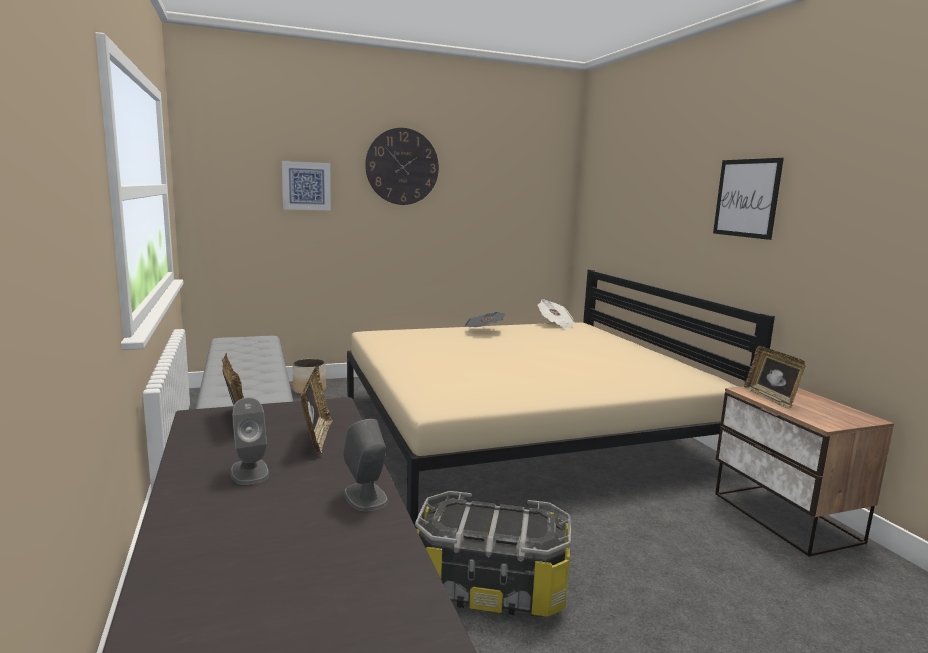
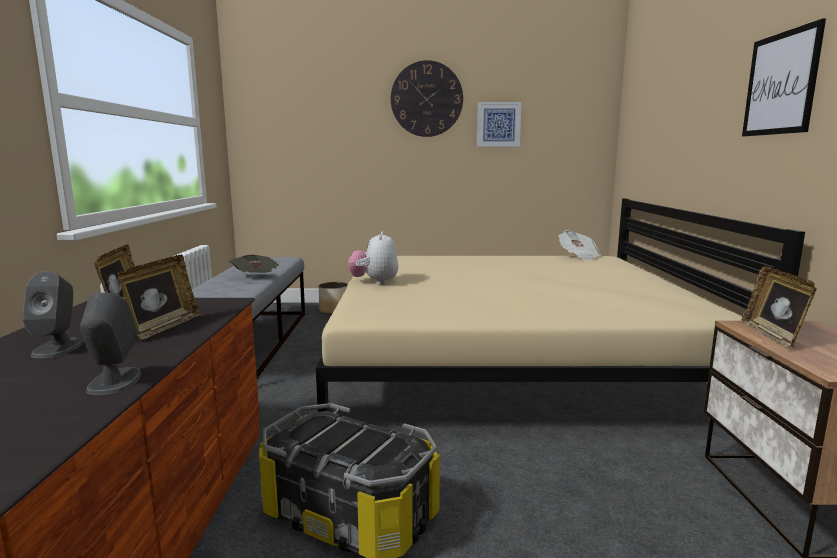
camera: 20 degrees right, 0 degrees up
picture [282,161,331,210] -> picture moved to [477,102,522,147]
newspaper [464,312,505,327] -> newspaper moved to [229,255,279,273]
none -> plush toy [348,232,398,285]

